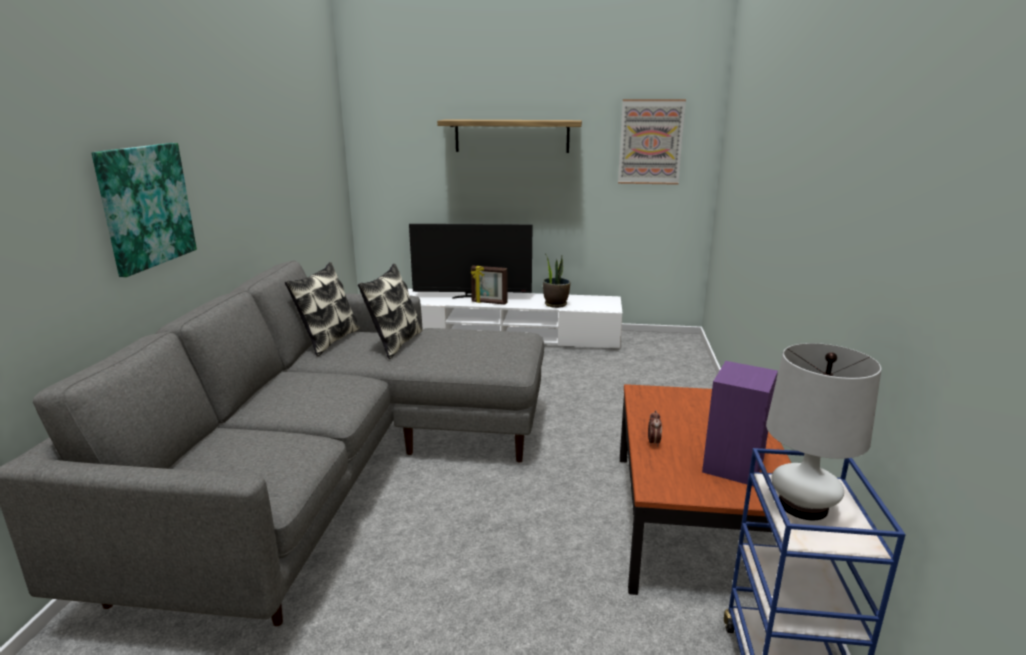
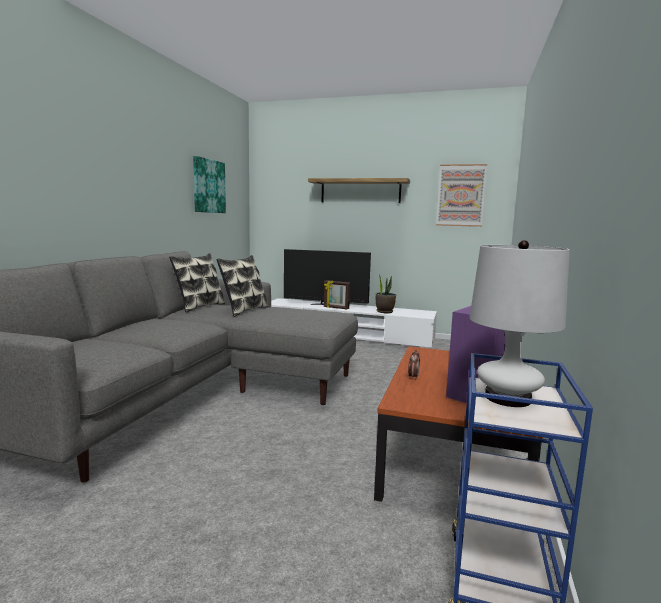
camera: 10 degrees right, 10 degrees down
picture [91,143,197,277] -> picture moved to [193,156,226,213]

